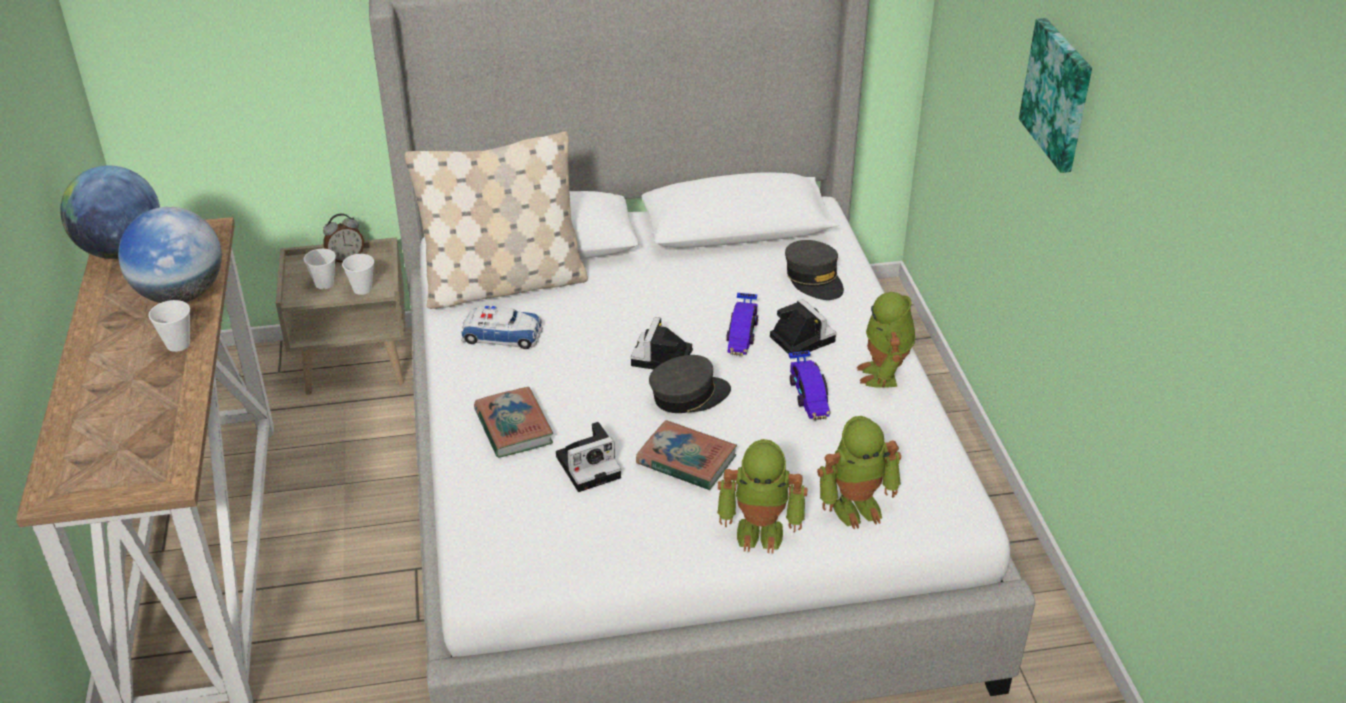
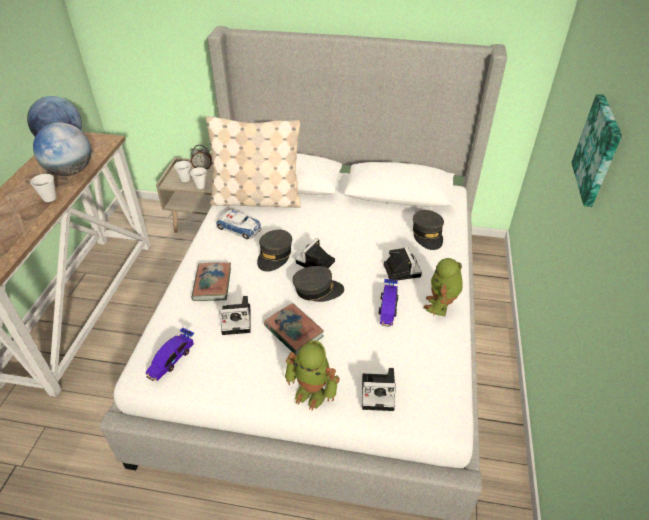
camera: 20 degrees right, 5 degrees up
toy car [726,293,758,356] -> toy car moved to [146,327,194,381]
toy robot [817,416,901,529] -> camera [362,368,396,411]
none -> grey cap [257,230,292,272]

